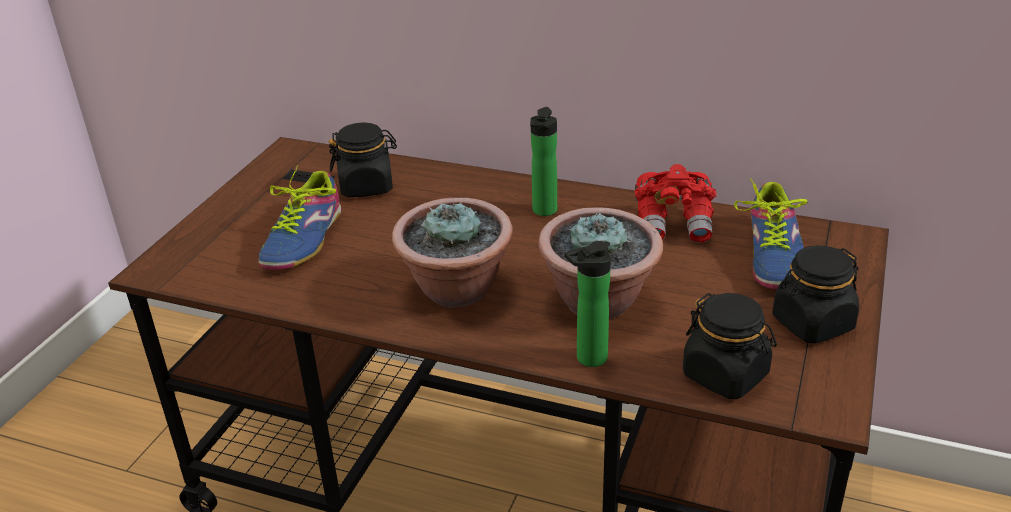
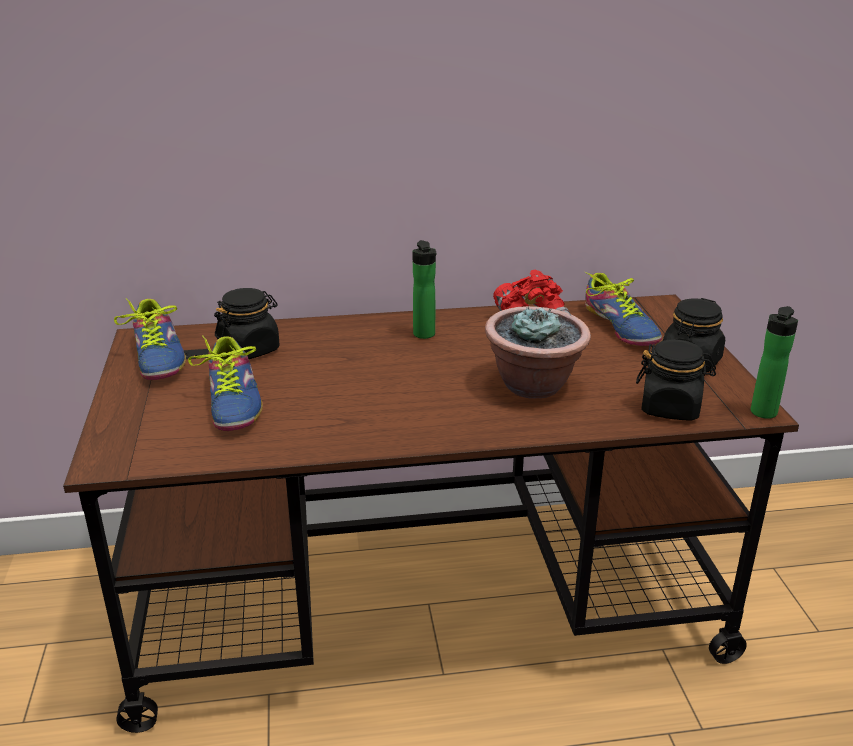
camera: 30 degrees left, 5 degrees down
potted plant [392,198,513,308] -> none
bottle [564,241,611,367] -> bottle moved to [751,306,798,419]
none -> shoe [114,298,186,380]

